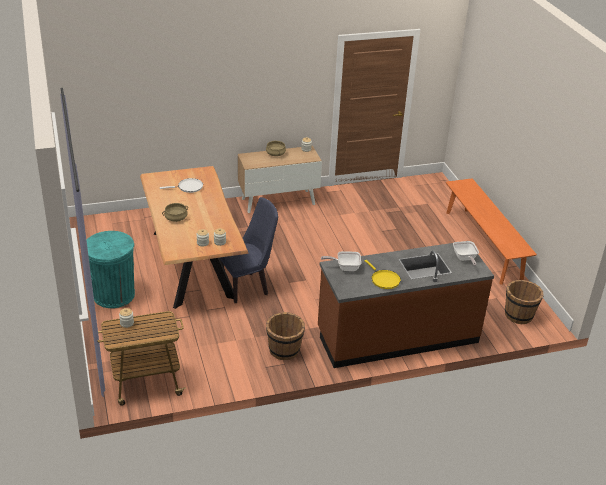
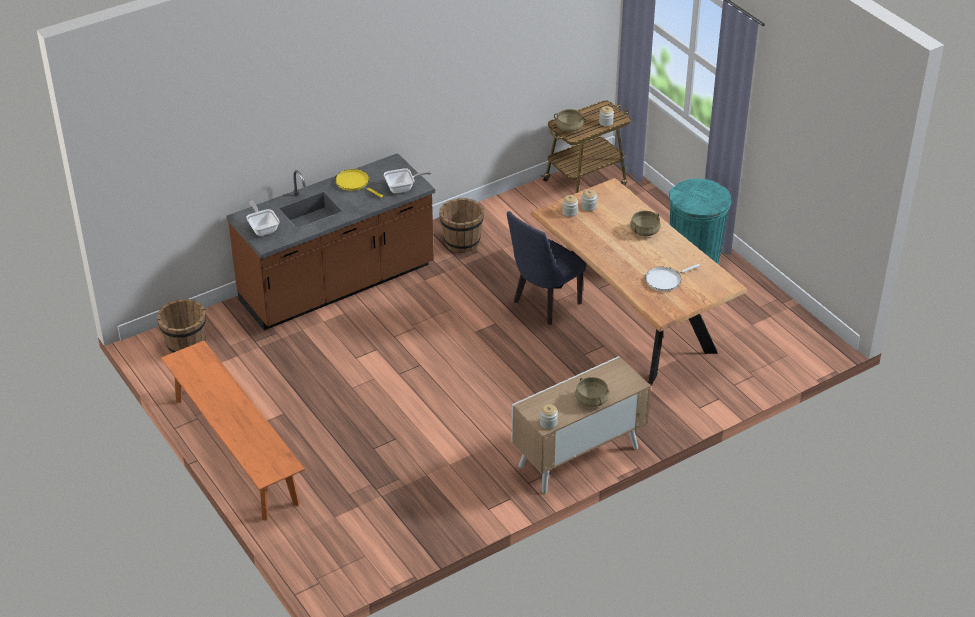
camera: 165 degrees right, 5 degrees up
none -> beige cooking pot [554,109,586,132]

